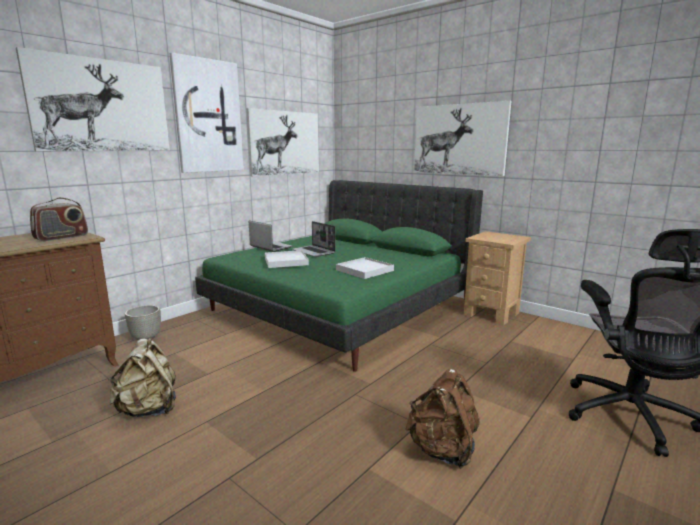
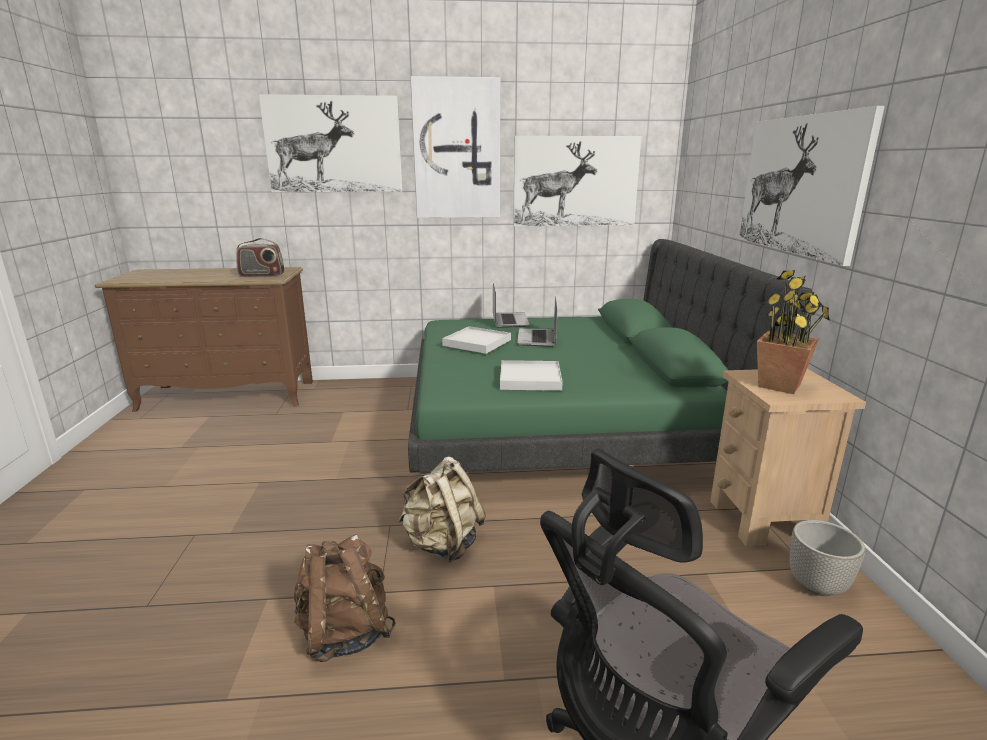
camera: 45 degrees right, 5 degrees up
beige backpack [108,338,176,417] -> beige backpack moved to [398,456,486,563]
grey planter [125,305,161,340] -> grey planter moved to [790,520,865,596]
none -> potted plant [757,270,830,394]

